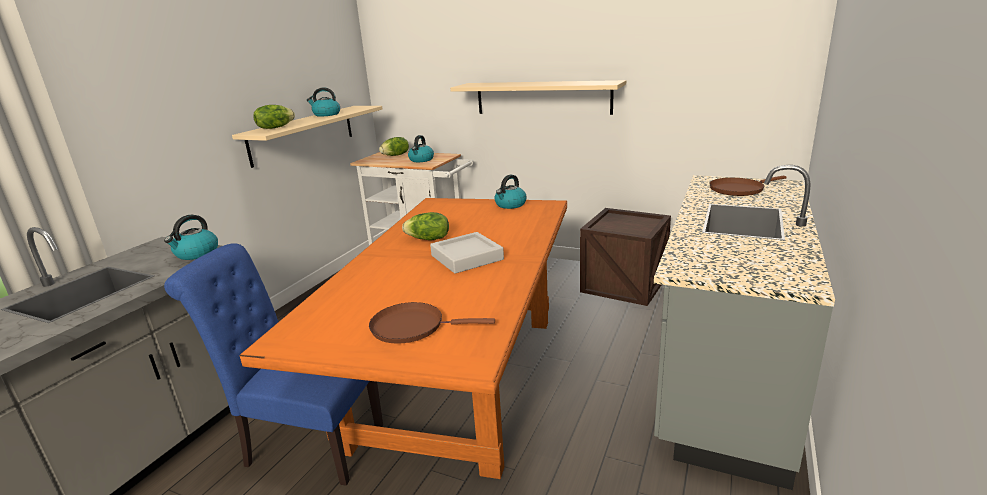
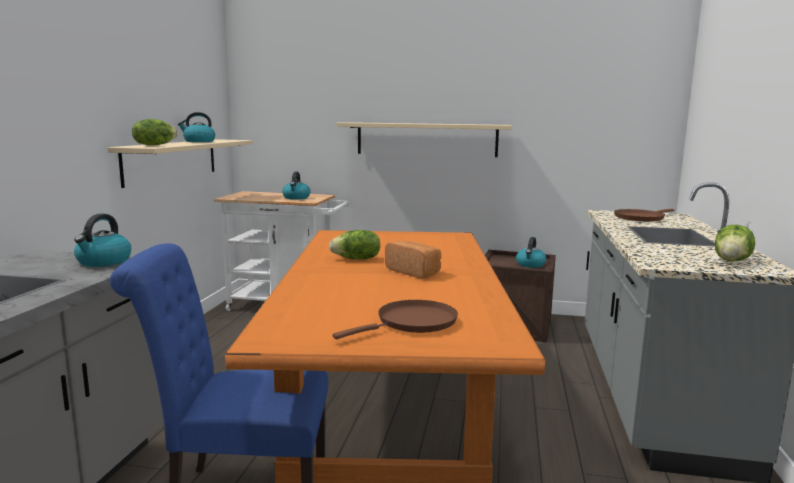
camera: 15 degrees left, 10 degrees down
brown frying pan [369,302,495,344] -> brown frying pan turned 150 degrees clockwise [333,300,458,339]
lettuce [379,137,409,156] -> lettuce moved to [715,225,755,262]
grey tray [430,232,504,274] -> bread [385,241,441,278]
kettle [495,175,527,209] -> kettle moved to [516,237,546,268]

